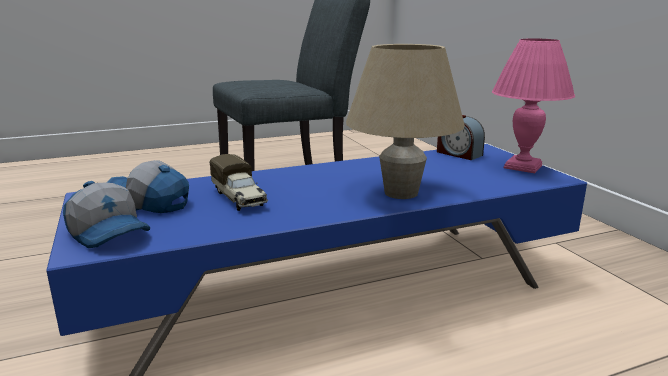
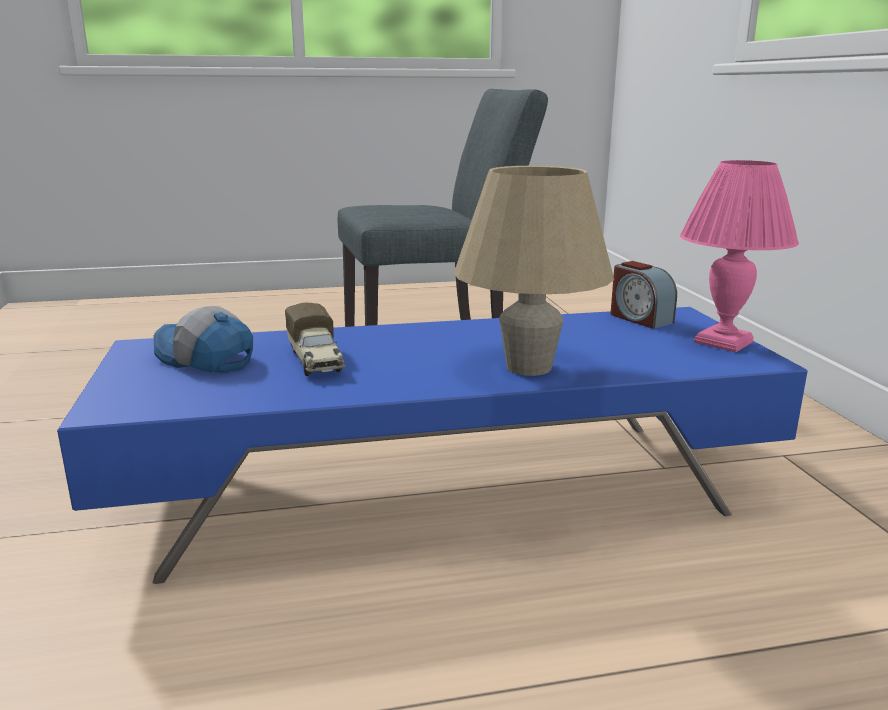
camera: 10 degrees right, 0 degrees up
cap [63,181,150,248] -> none

